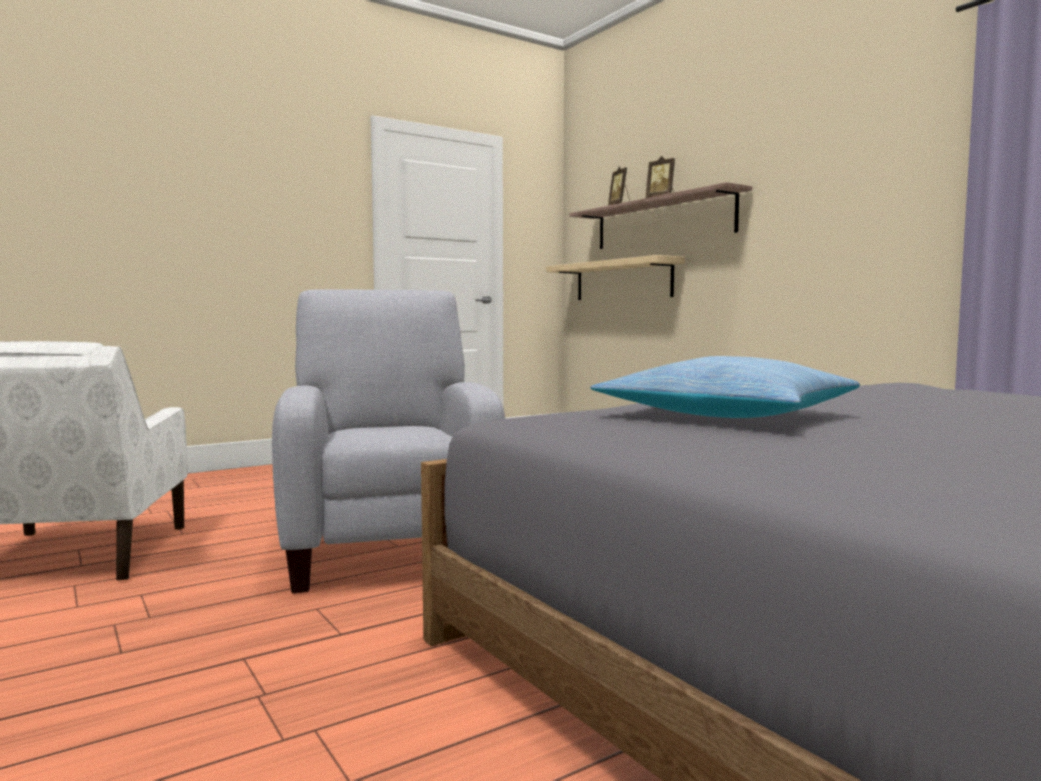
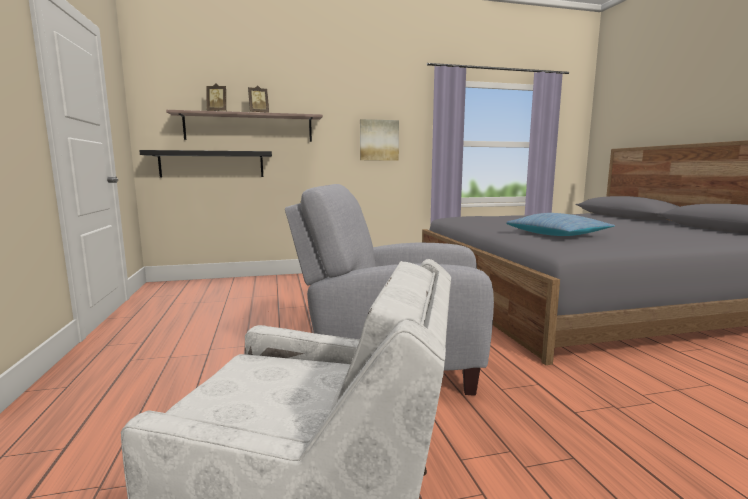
camera: 70 degrees left, 5 degrees up
beige shelf [546,255,685,300] -> black shelf [139,150,272,177]
none -> picture [360,119,399,161]

